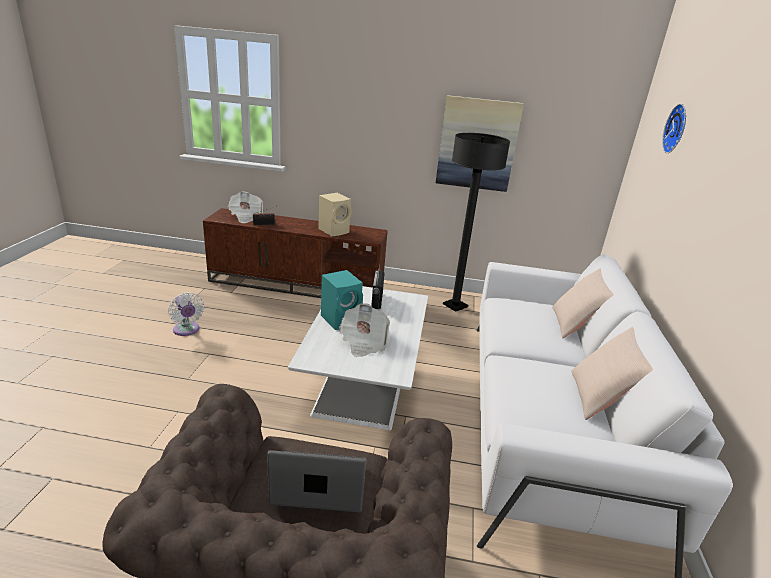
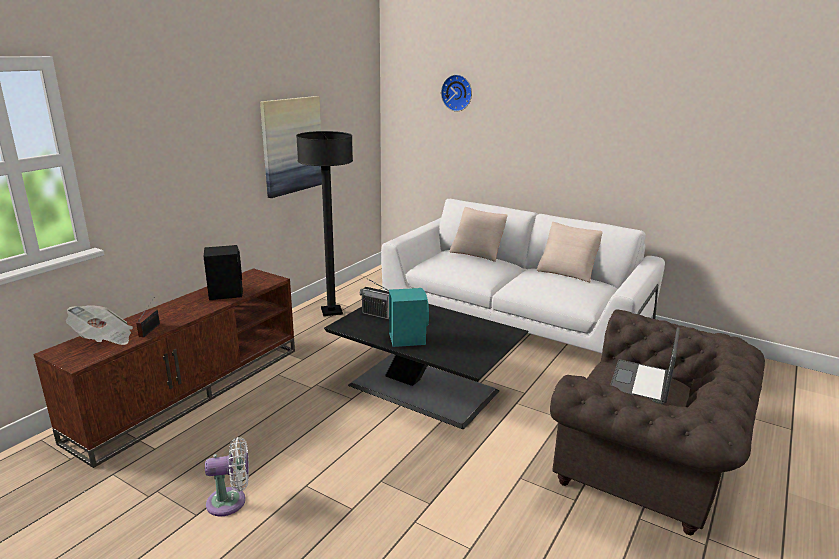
camera: 65 degrees left, 5 degrees down
white coffee table [288,286,428,431] -> black coffee table [324,304,528,429]
beige speaker [318,193,352,236] -> black speaker [204,245,243,300]
newspaper [339,303,390,357] -> none

